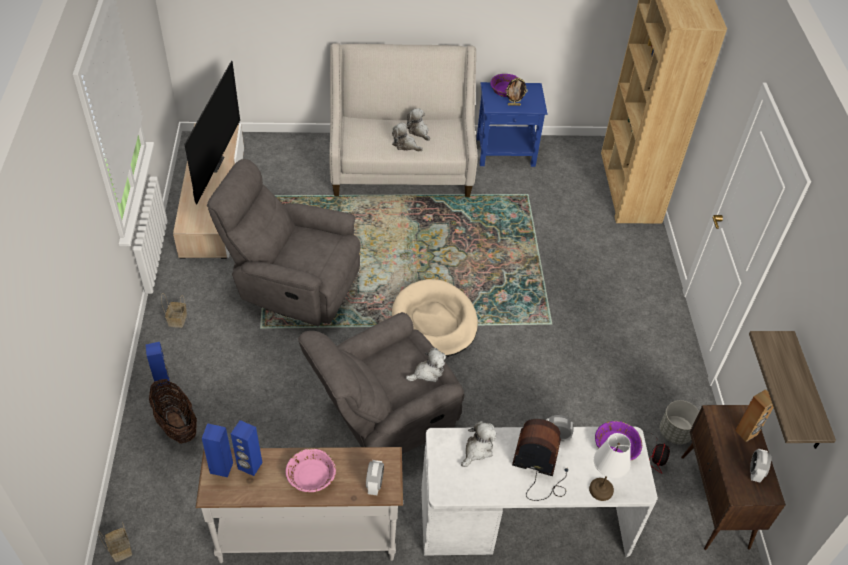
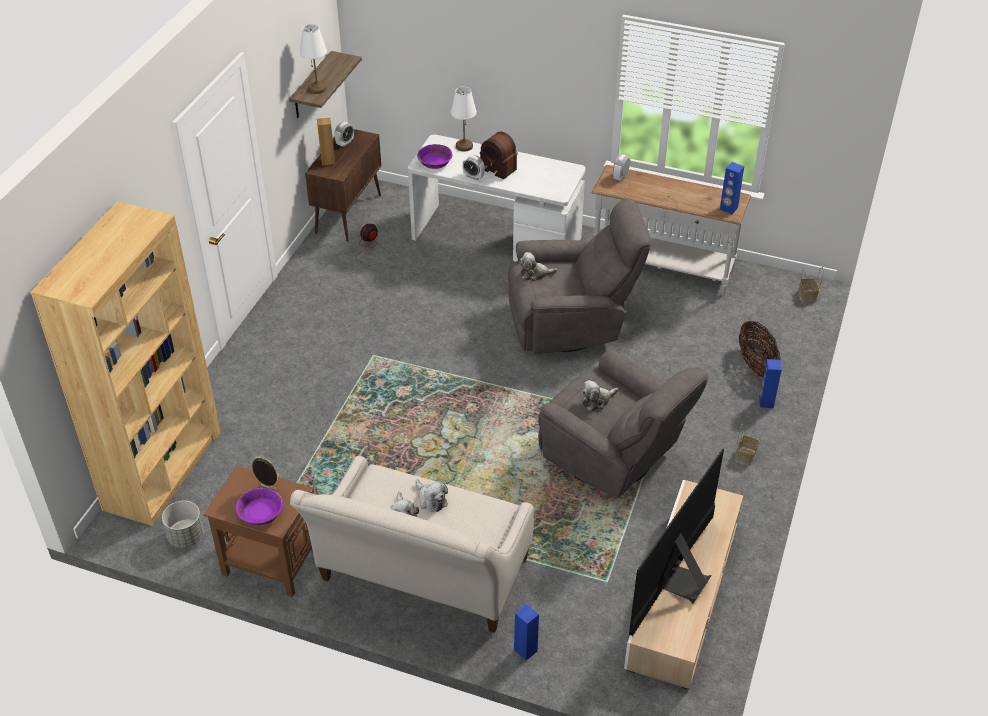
camera: 155 degrees left, 5 degrees down
blue speaker [231,420,262,476] -> blue speaker moved to [514,604,539,660]
pink bowl [285,448,336,492] -> none
beige dog bed [392,279,478,357] -> none
plush toy [461,421,497,467] -> plush toy moved to [582,380,618,411]
blue side table [477,82,547,167] -> brown side table [203,466,314,597]
grey planter [660,400,699,444] -> grey planter moved to [162,501,204,548]
none -> white table lamp [300,24,327,94]

